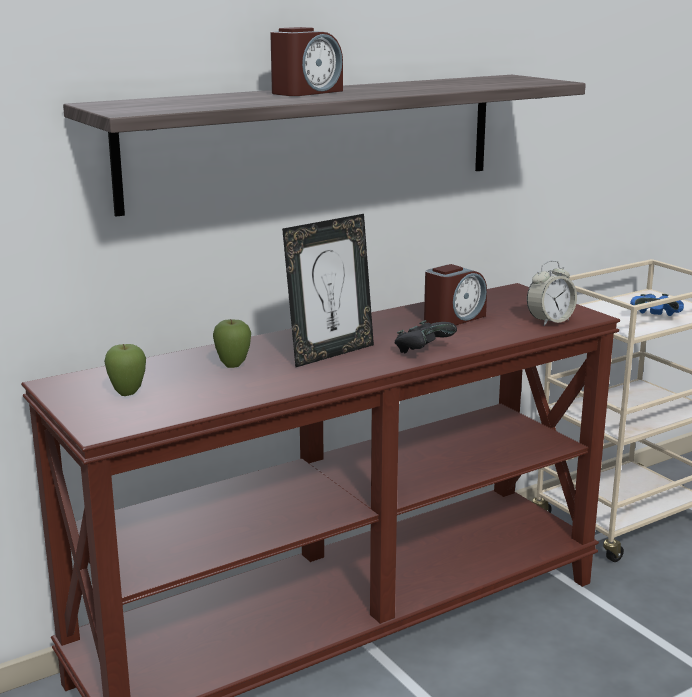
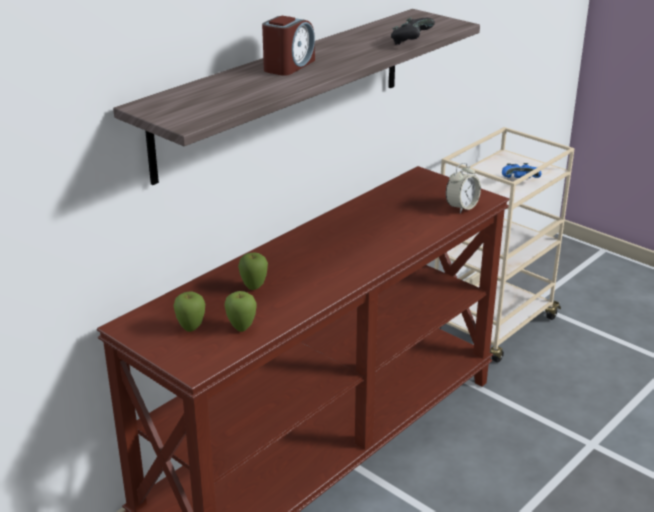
camera: 15 degrees left, 10 degrees up
picture frame [282,214,374,367] -> none
black game controller [394,320,457,353] -> black game controller moved to [391,17,435,45]
alarm clock [424,264,487,325] -> none
none -> apple [224,291,257,332]

